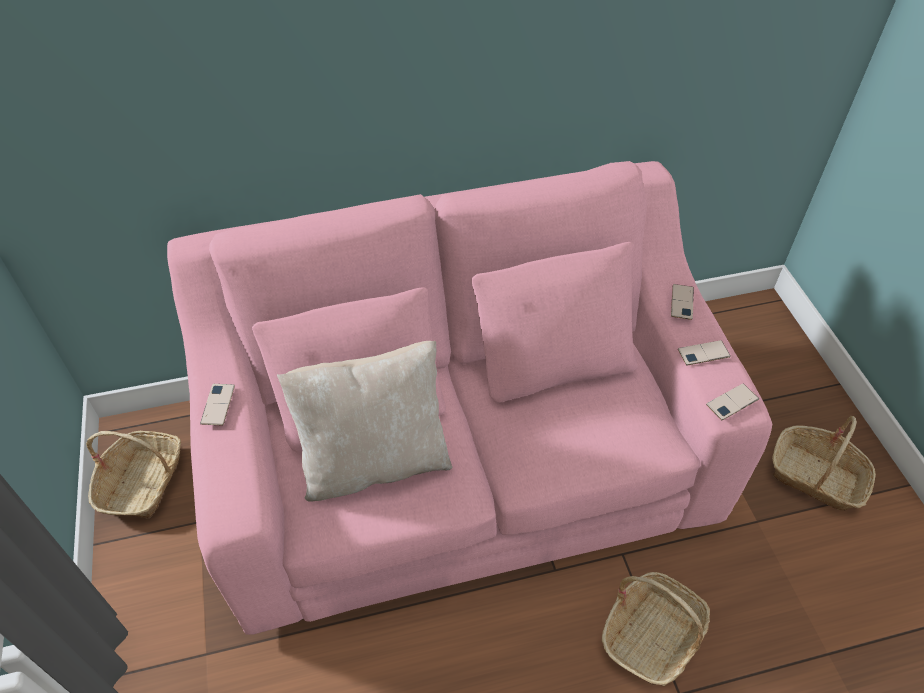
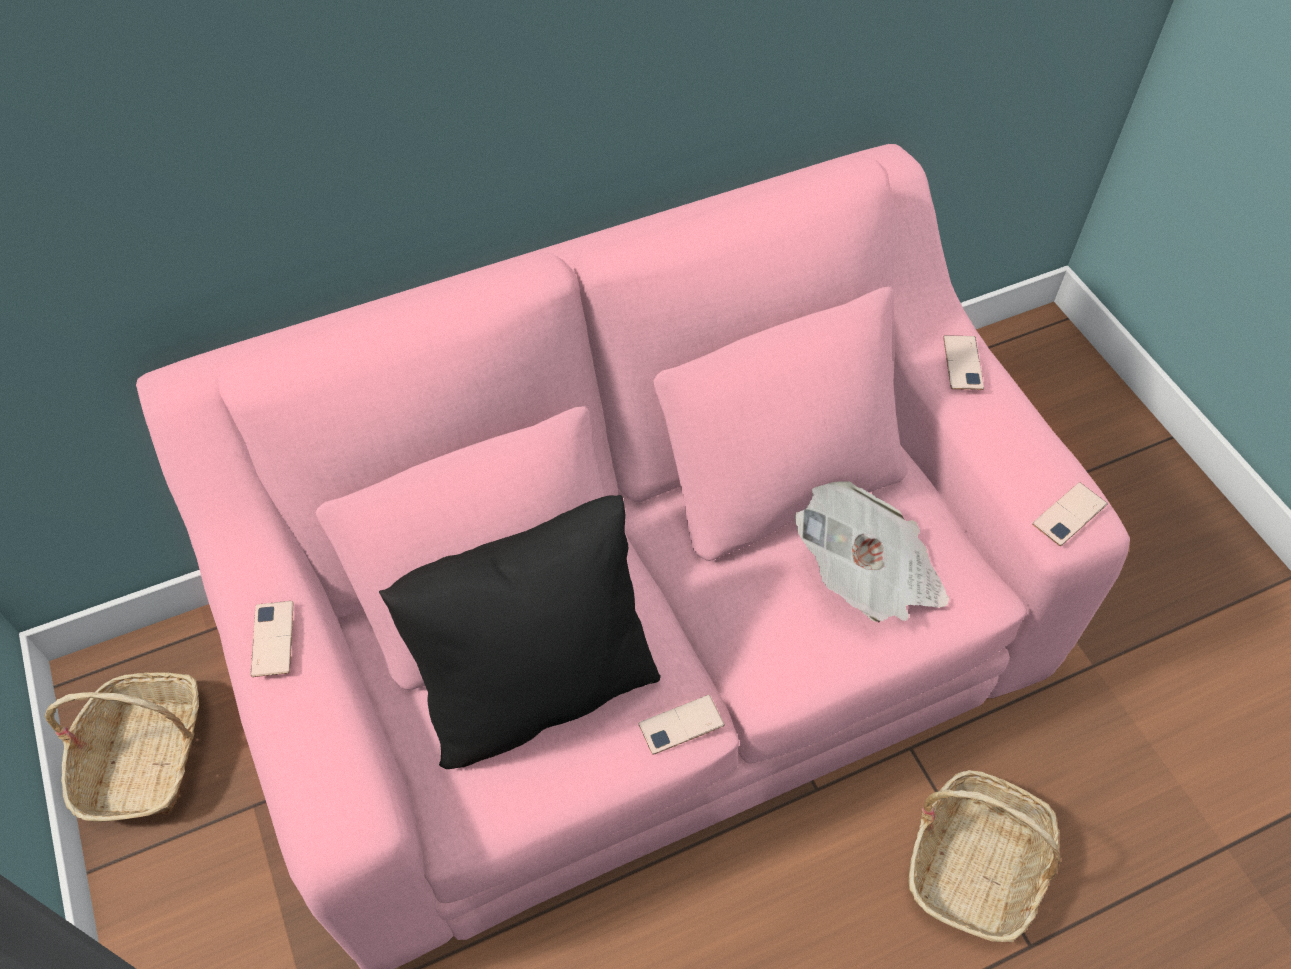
camera: 10 degrees left, 5 degrees up
beige pillow [277,341,453,502] -> black pillow [379,495,661,769]
phone [678,340,731,365] -> phone moved to [638,695,725,755]
basket [772,416,876,511] -> none
none -> newspaper [795,481,949,623]

